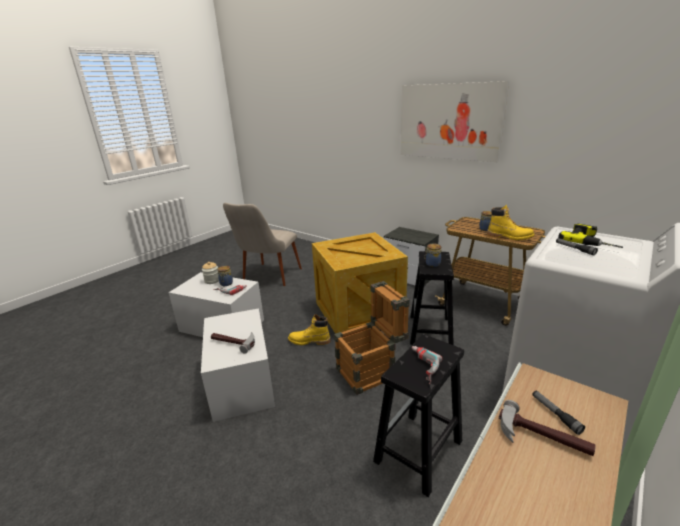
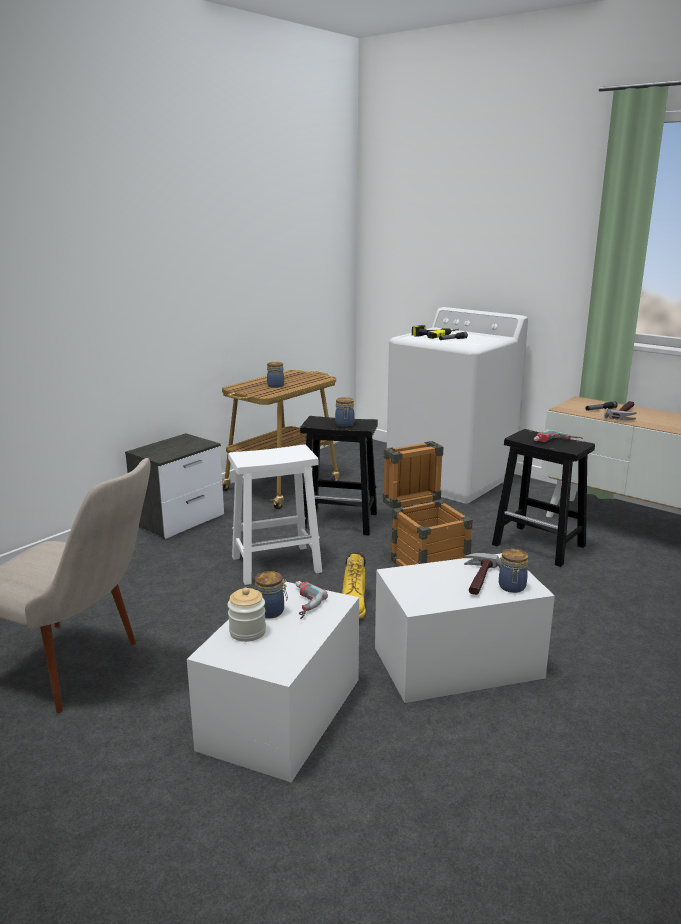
camera: 90 degrees left, 5 degrees down
crate [312,232,408,334] -> white stool [228,444,322,585]
picture [401,81,509,162] -> none
yellow boot [487,205,534,240] -> none
none -> jar [499,549,528,593]

